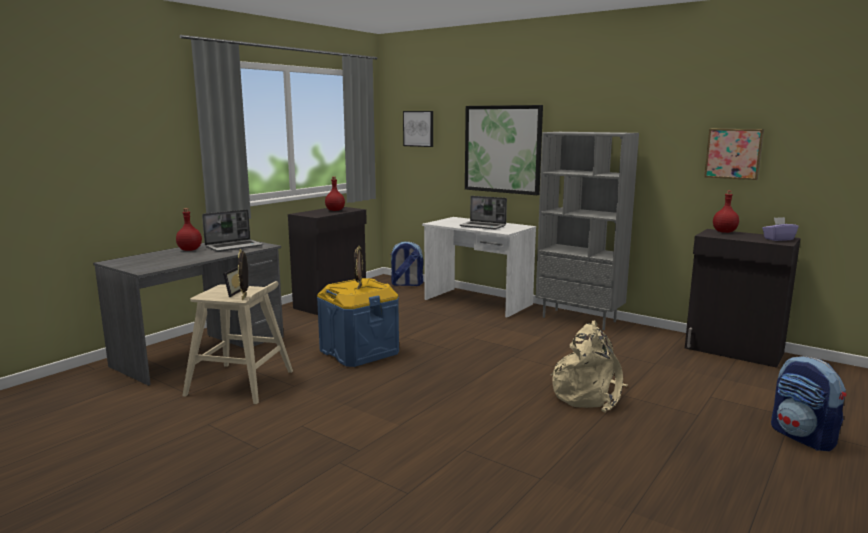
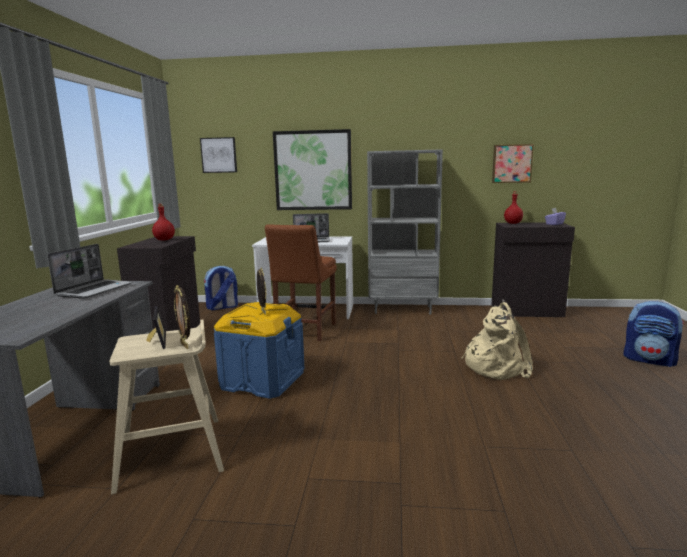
camera: 30 degrees left, 0 degrees up
red bottle [176,208,202,251] -> none
none -> brown chair [265,224,337,341]

